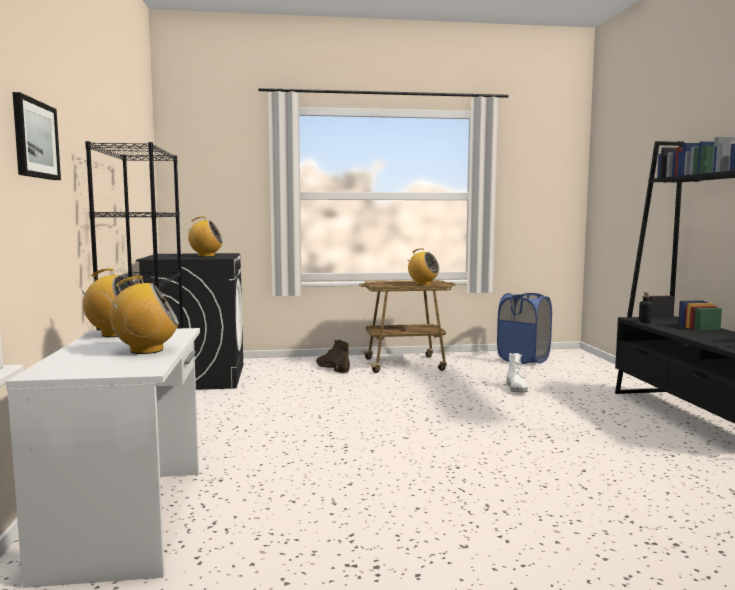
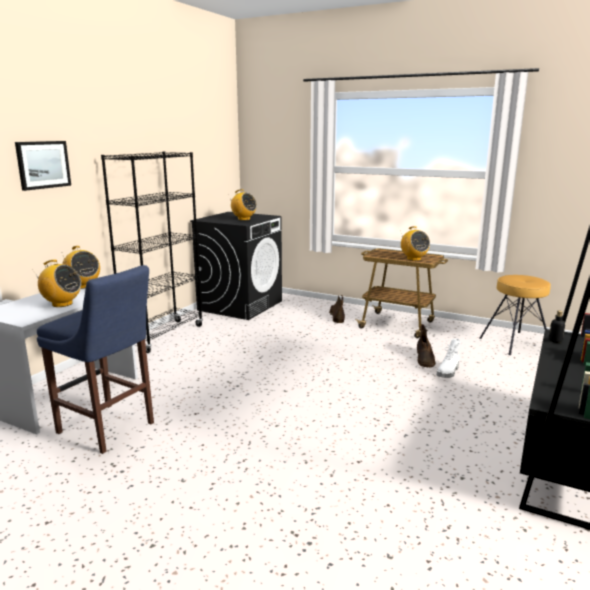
camera: 35 degrees right, 10 degrees up
blue laundry basket [497,293,552,364] -> brown stool [480,275,551,355]
none -> blue stool [37,265,154,454]
none -> brown boot [417,324,436,368]

